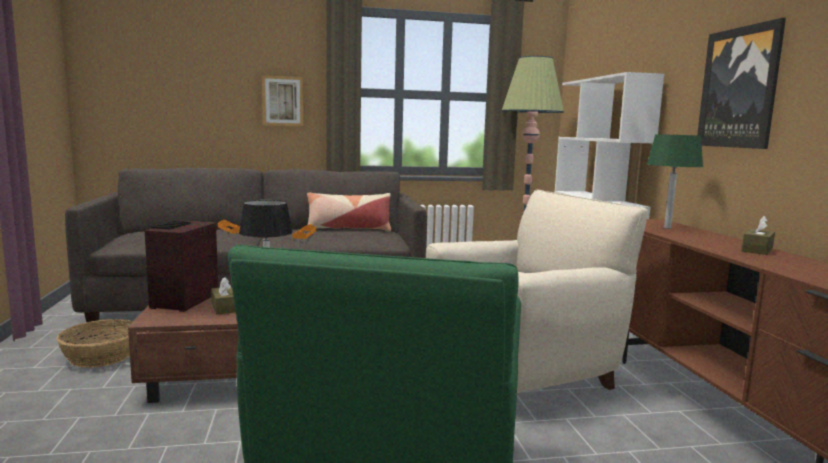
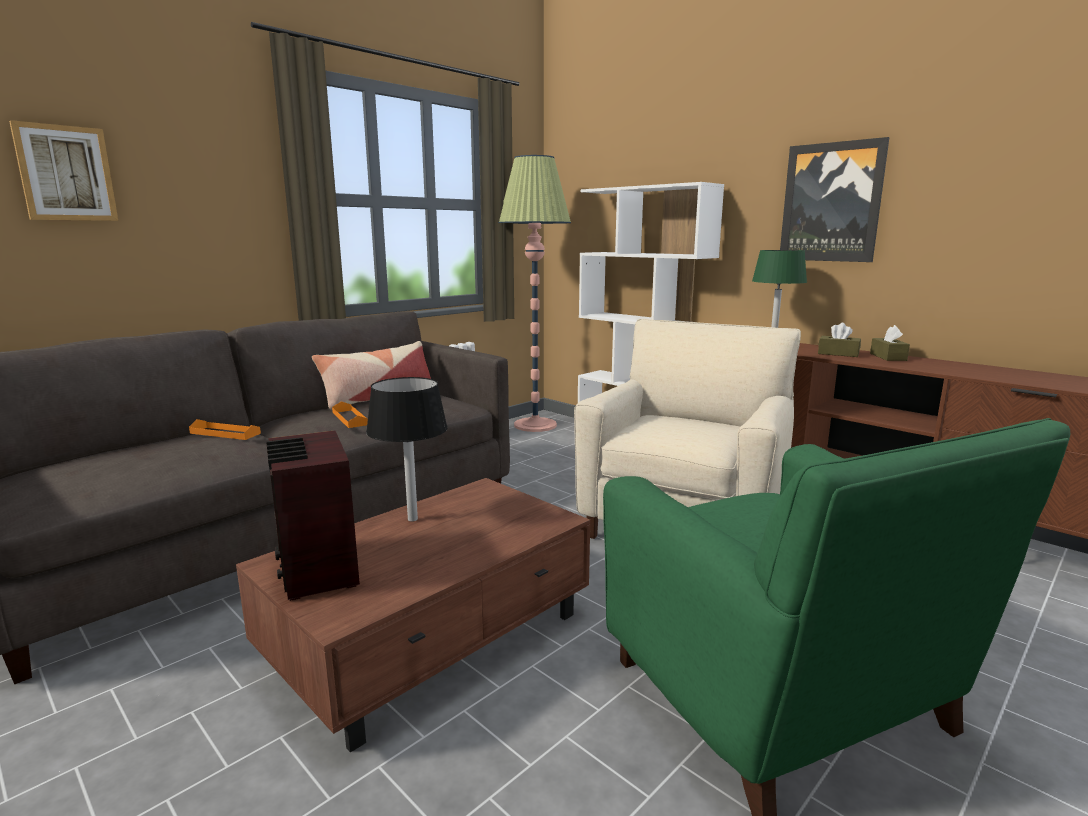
camera: 35 degrees left, 5 degrees up
basket [56,319,133,368] -> none
brown tissue box [211,277,236,314] -> brown tissue box moved to [818,323,861,357]
picture [262,75,303,126] -> picture moved to [9,120,118,221]

